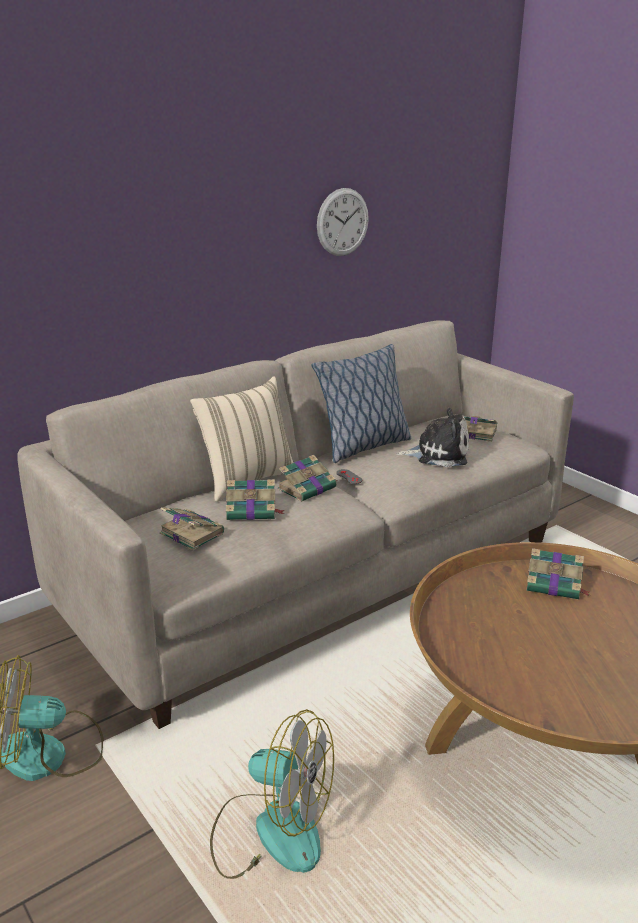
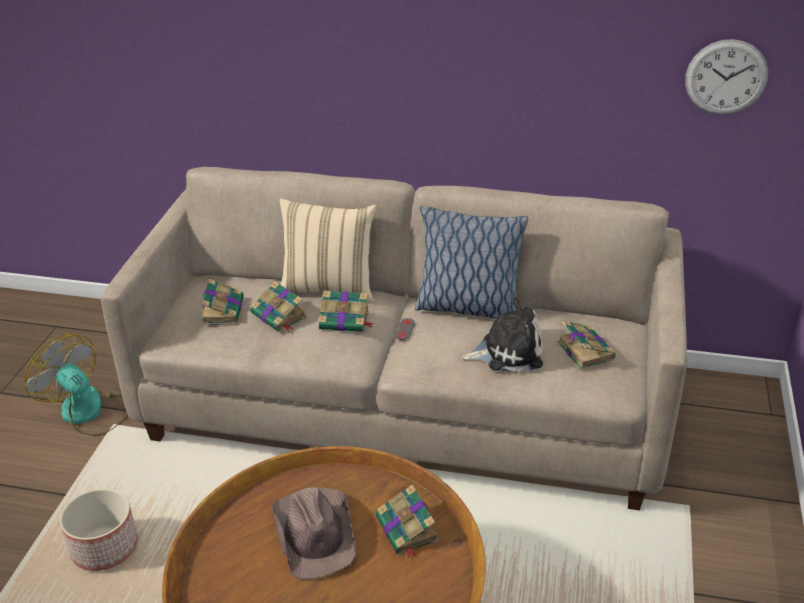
camera: 50 degrees right, 10 degrees up
fan [210,709,334,879] -> planter [60,488,138,571]
wall clock [317,188,369,256] -> wall clock moved to [685,39,768,115]
plush toy [396,408,469,467] -> plush toy turned 60 degrees counterclockwise [461,298,543,373]
none -> brown hat [272,488,356,579]

